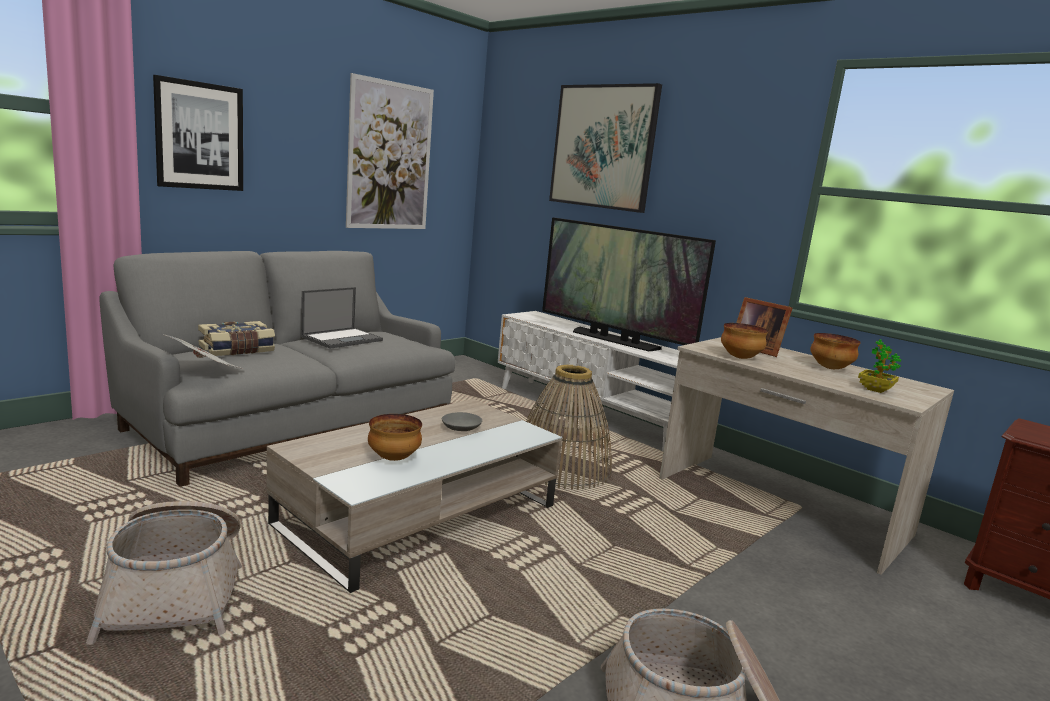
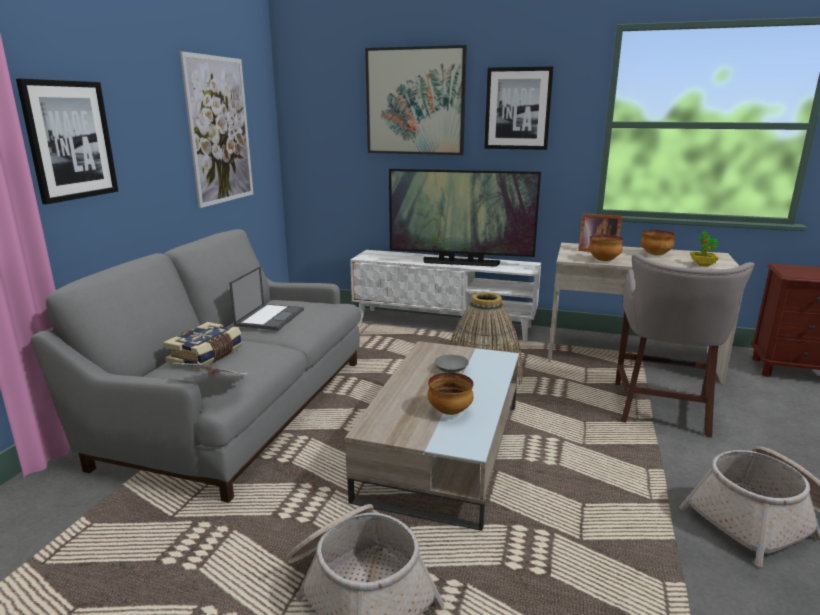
camera: 25 degrees left, 5 degrees up
none -> picture [484,66,553,150]
none -> grey stool [615,254,755,438]

